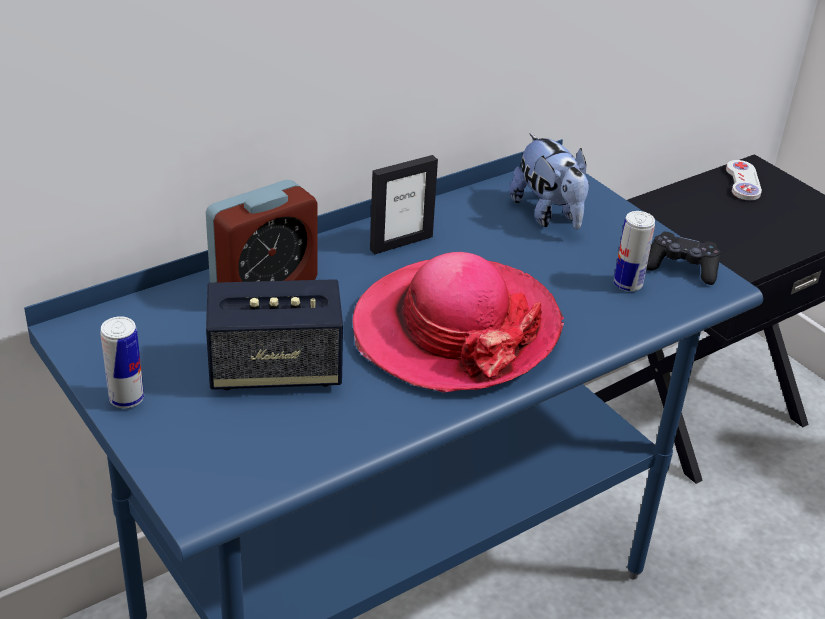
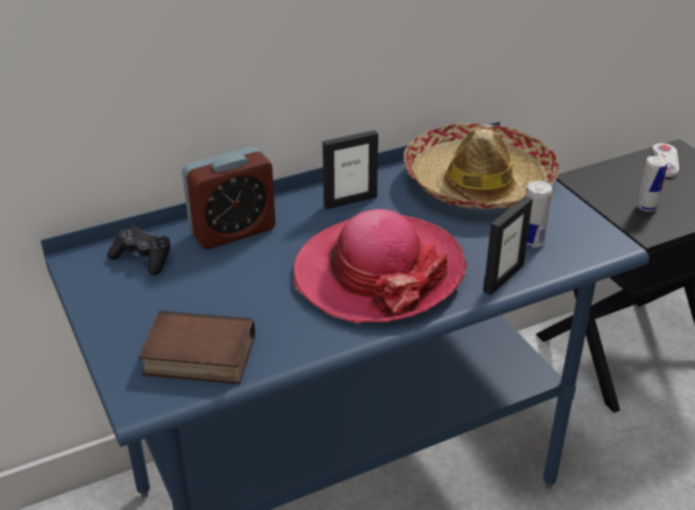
camera: 10 degrees right, 0 degrees up
can [100,316,144,409] -> can moved to [637,156,667,212]
speaker [206,279,343,390] -> none
plush toy [509,133,589,230] -> hat [403,123,560,209]
black game controller [646,232,720,285] -> black game controller moved to [107,226,171,275]
none -> book [139,311,255,384]
none -> picture frame [483,196,533,295]

